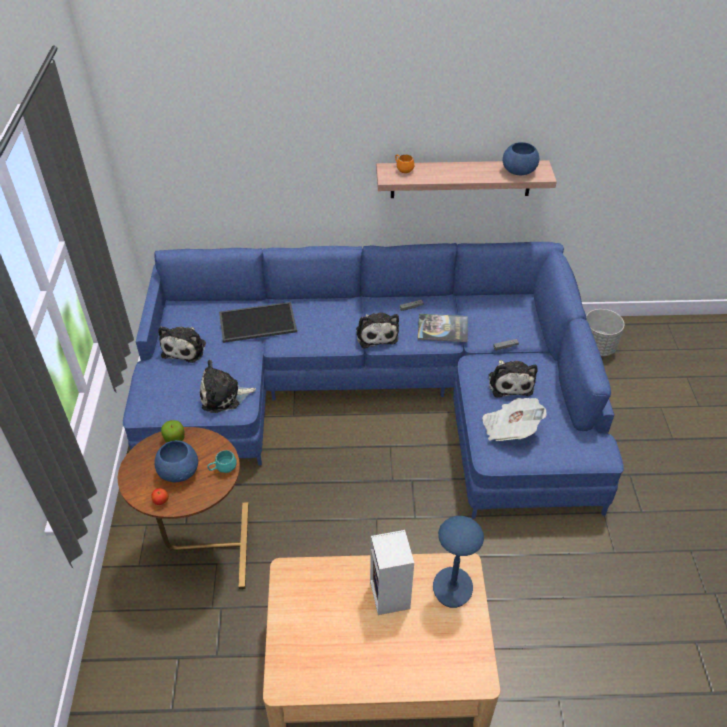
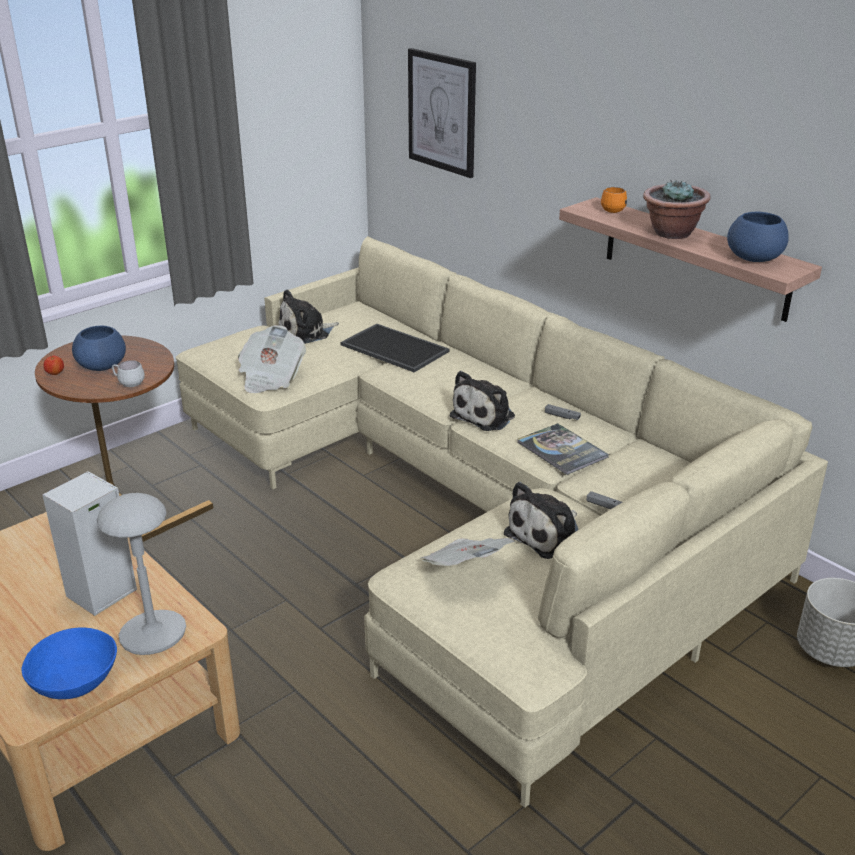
camera: 50 degrees right, 15 degrees down
blue sofa [123,242,624,519] -> beige sofa [176,236,828,808]
apple [161,420,184,443] -> none
plush toy [200,360,256,413] -> newspaper [238,325,306,393]
turquoise mug [207,450,237,473] -> white mug [112,360,145,387]
blue table lamp [433,516,484,608] -> grey table lamp [97,493,186,655]
none -> blue bowl [22,627,117,699]
none -> picture [408,48,476,178]
none -> potted plant [643,179,711,239]

